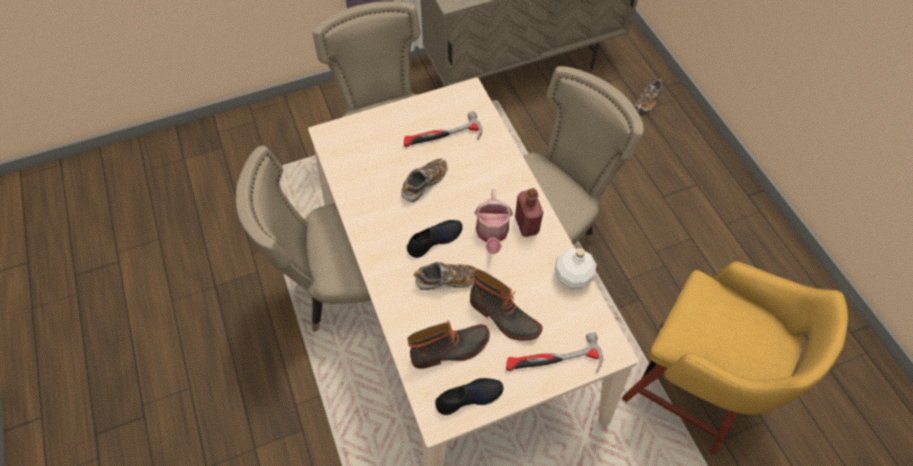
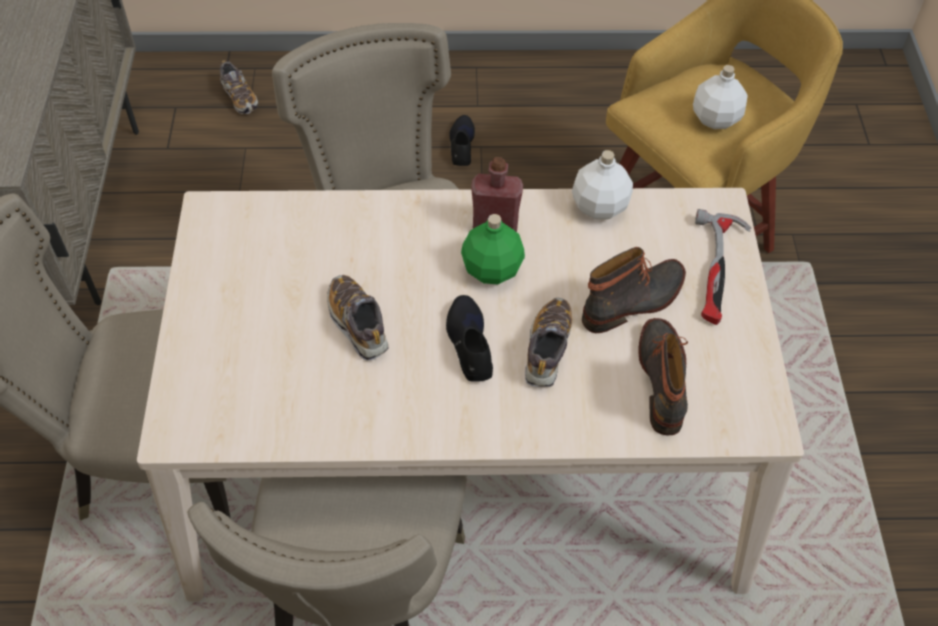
camera: 70 degrees left, 5 degrees down
hammer [404,111,482,147] -> none
black shoe [435,378,503,415] -> black shoe moved to [449,115,475,166]
watering can [475,189,513,254] -> green bottle [461,214,525,284]
none -> white bottle [693,65,748,129]

